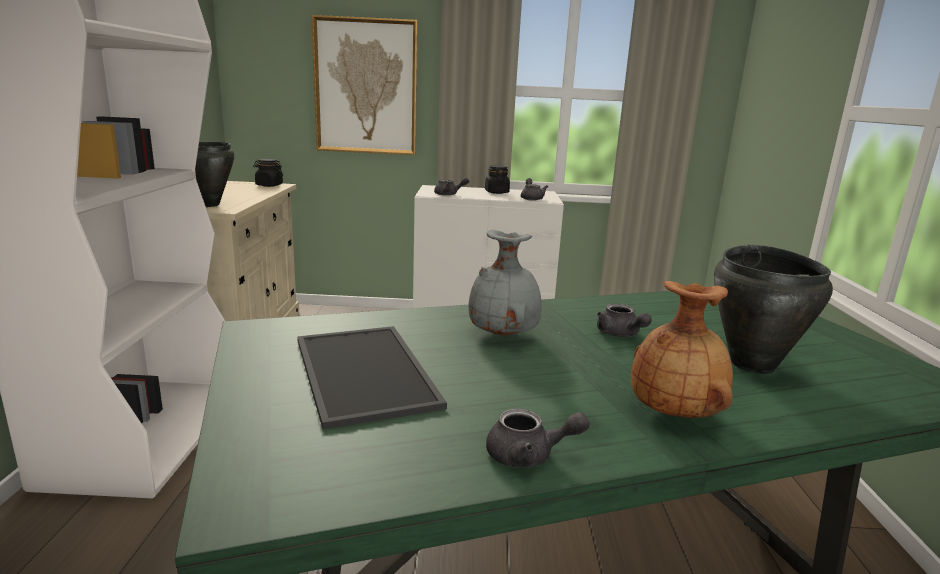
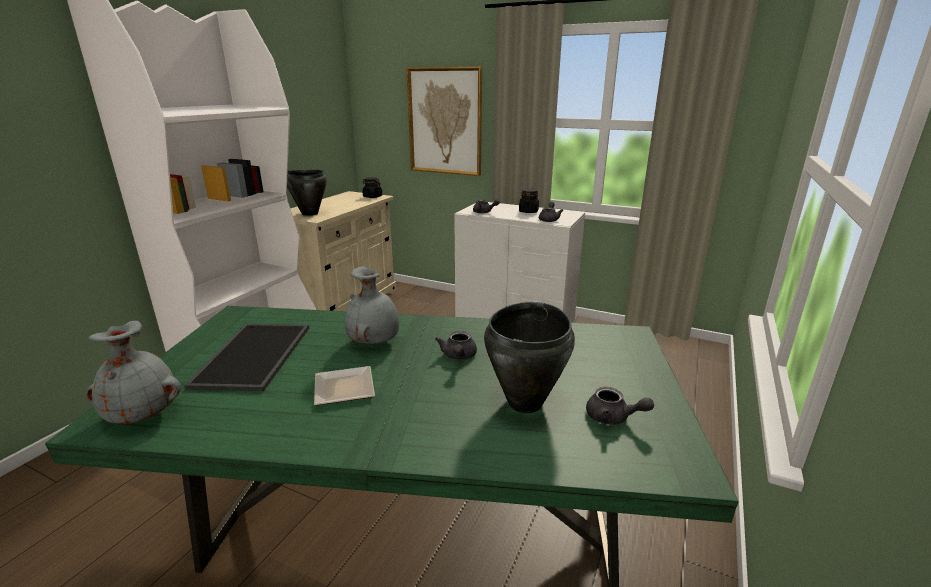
camera: 25 degrees right, 5 degrees up
grey teapot [486,408,590,468] -> grey teapot moved to [586,387,654,425]
brown vase [631,281,733,418] -> none
none -> grey vase [86,321,181,424]
none -> plate [314,366,375,406]

